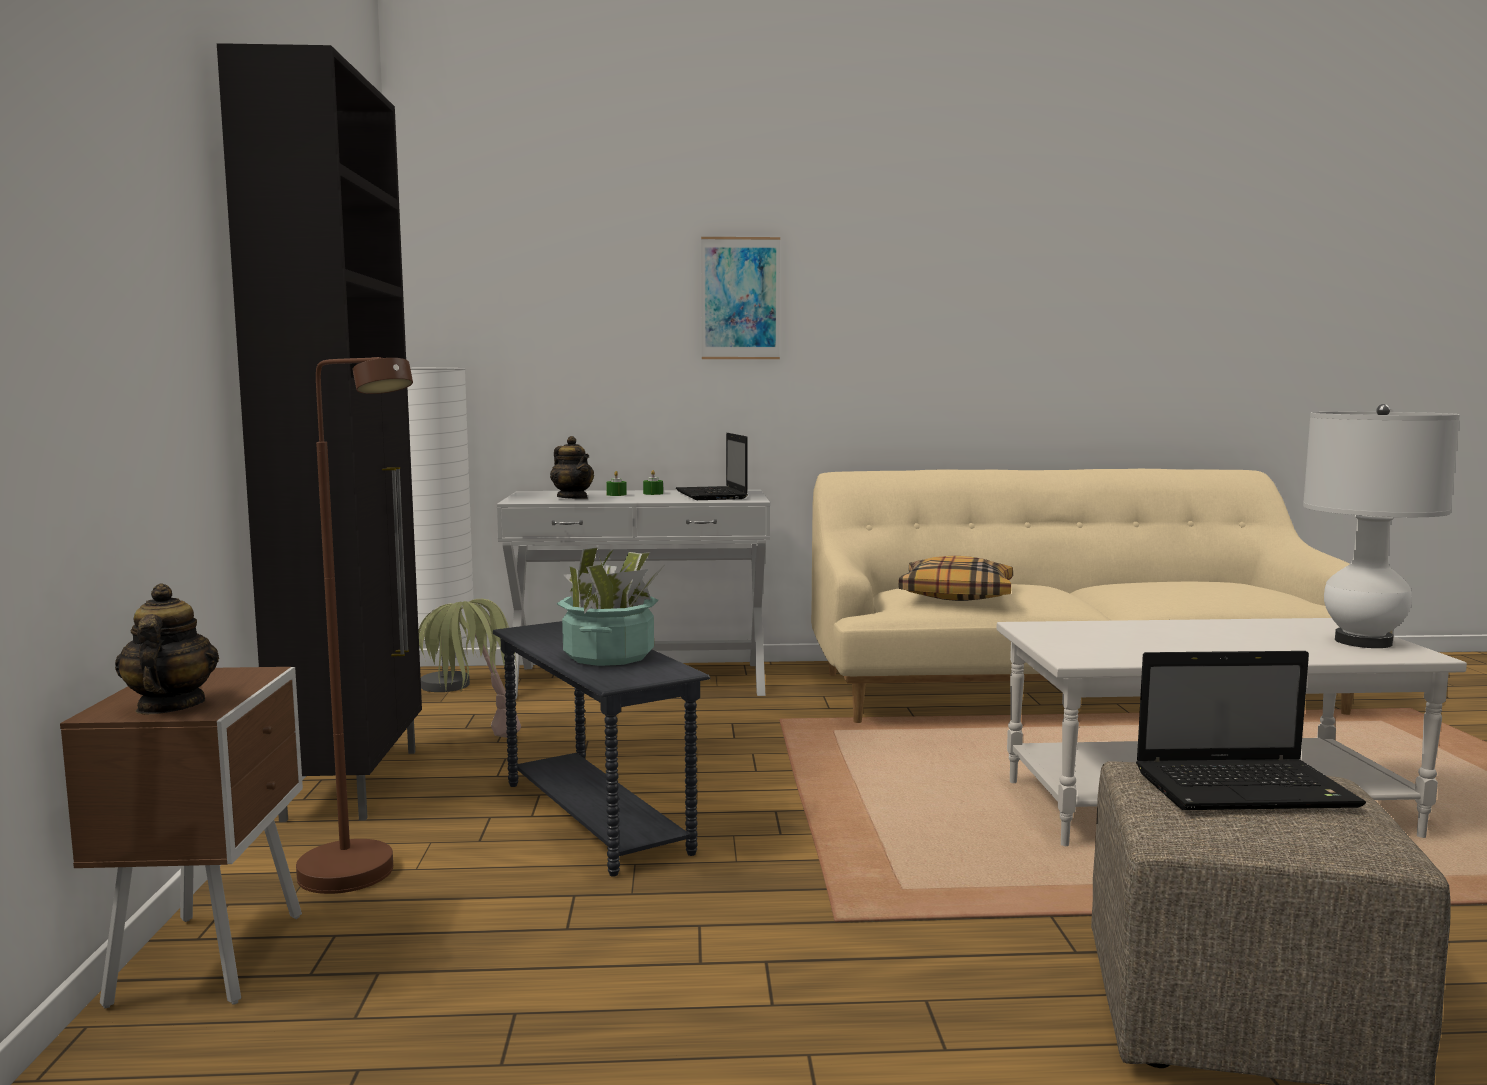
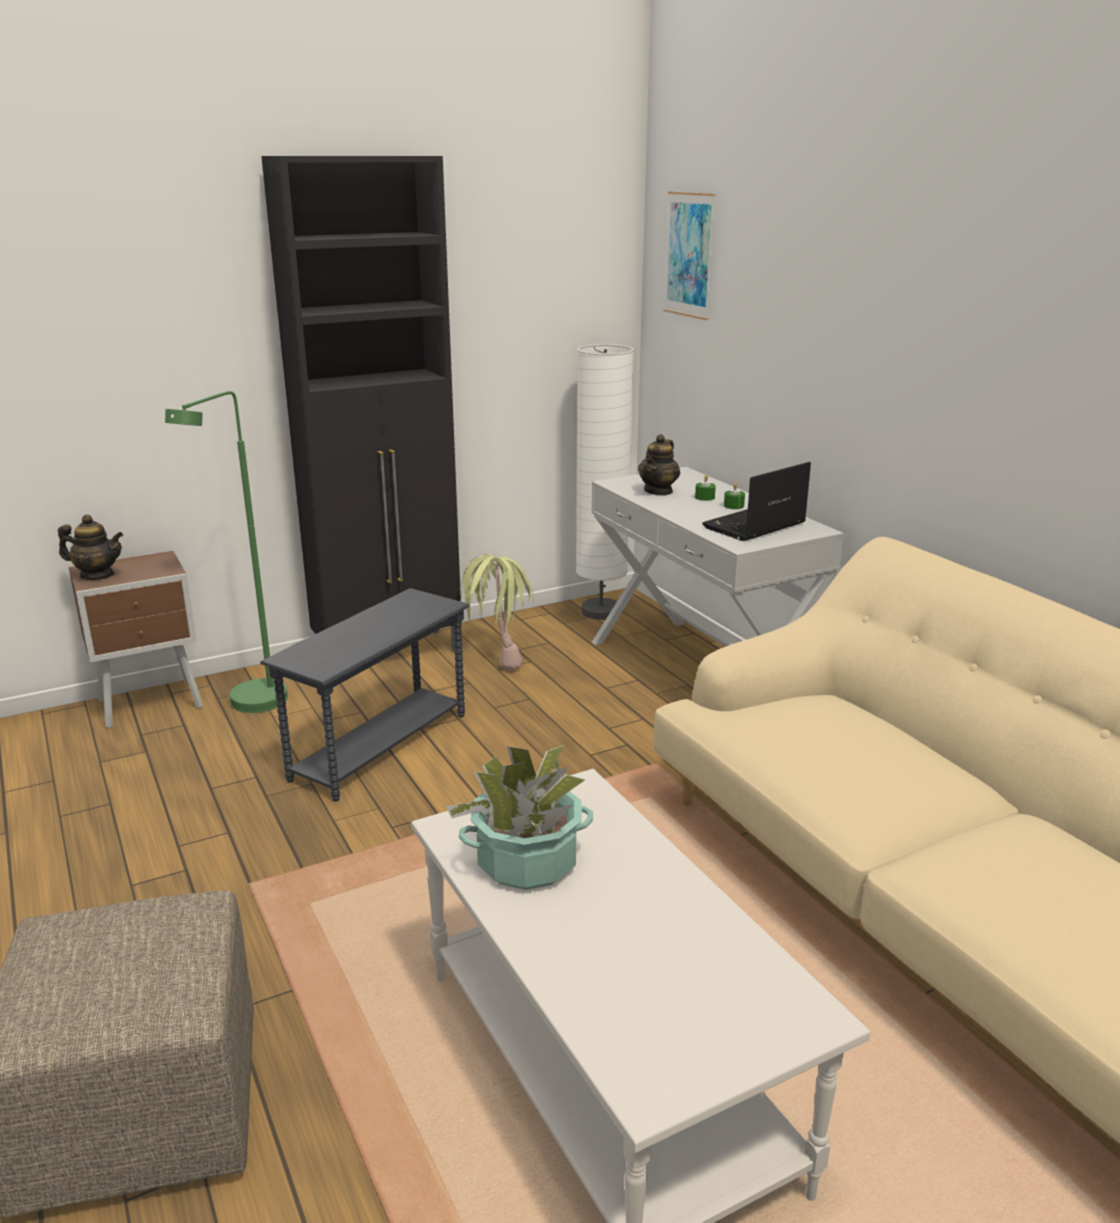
camera: 65 degrees right, 15 degrees up
teapot [115,584,219,714] -> teapot turned 45 degrees clockwise [58,515,123,580]
brown floor lamp [296,357,413,894] -> green floor lamp [165,391,288,713]
potted plant [557,547,663,666] -> potted plant moved to [446,745,593,890]
picture [701,237,780,359] -> picture moved to [664,191,716,320]
pillow [898,556,1013,601] -> none
laptop [1136,651,1366,810] -> none
white table lamp [1303,404,1460,648] -> none

